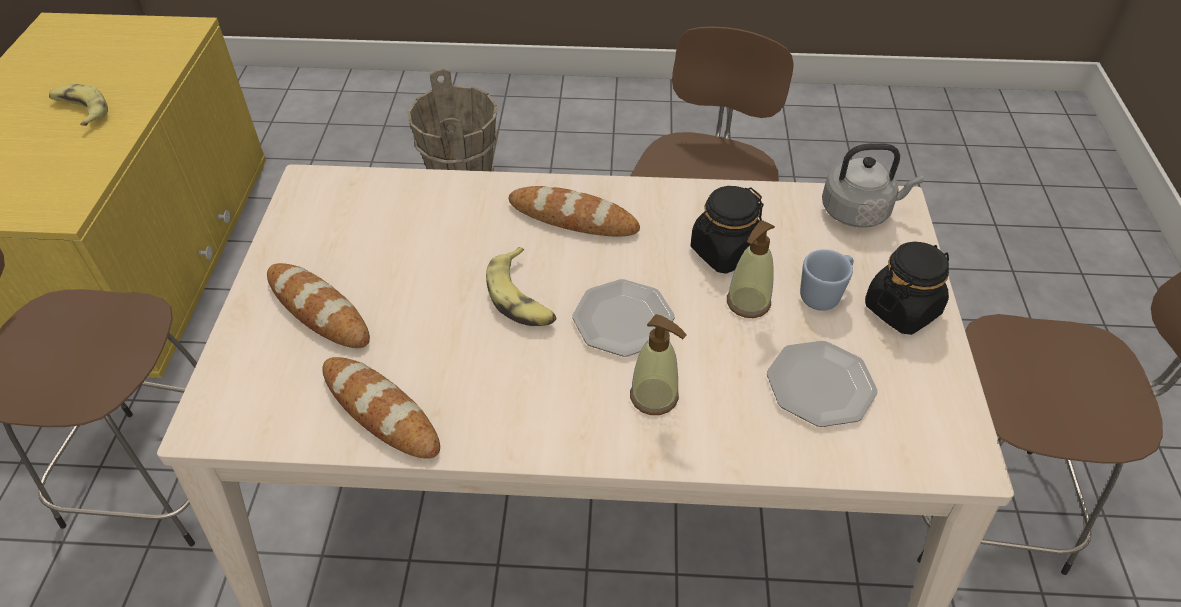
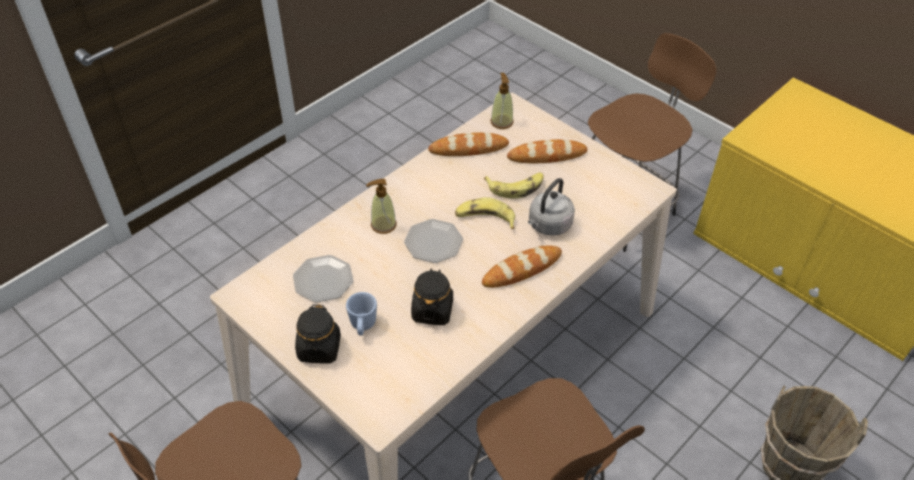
camera: 130 degrees right, 0 degrees up
banana [49,84,108,126] -> banana moved to [484,172,544,198]
soap dispenser [727,220,775,318] -> soap dispenser moved to [491,73,514,129]
grey kettle [822,143,924,228] -> grey kettle moved to [528,178,575,236]

